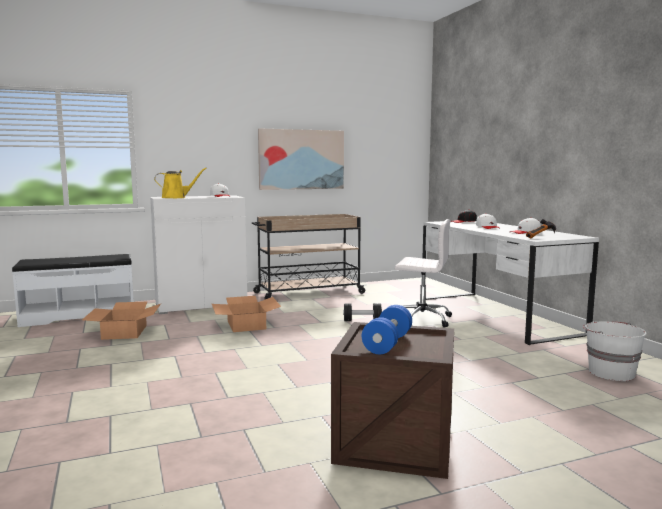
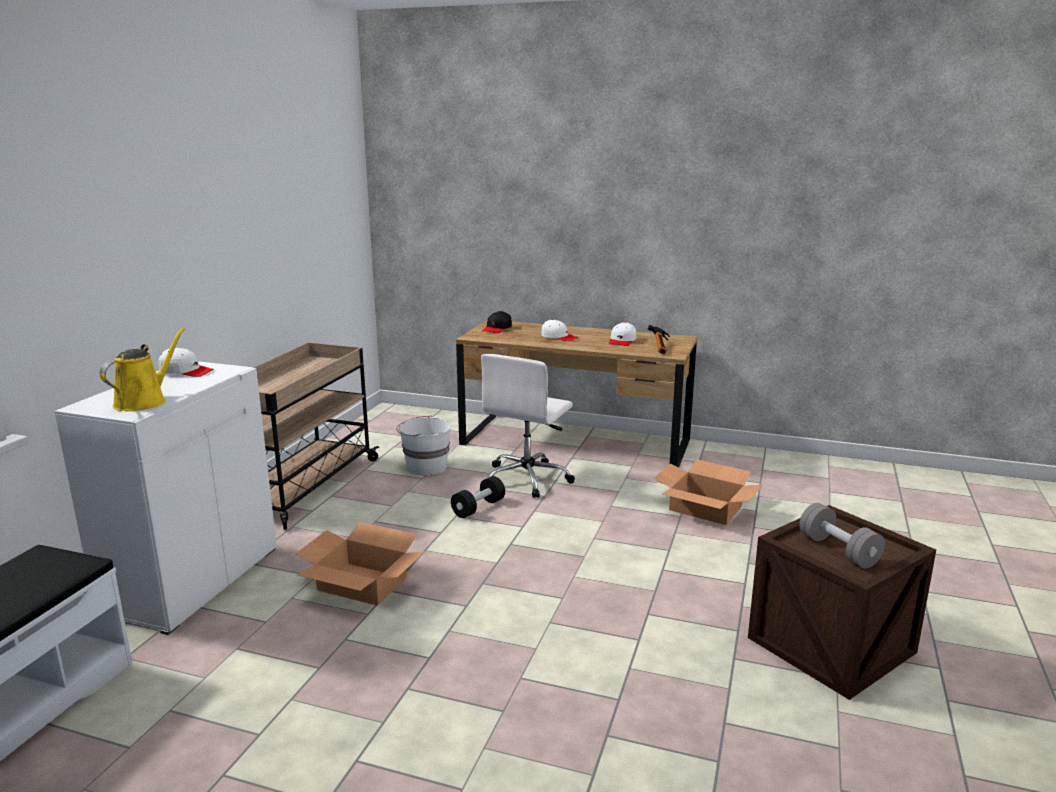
camera: 50 degrees left, 10 degrees up
cardboard box [82,302,161,340] -> cardboard box moved to [653,459,763,525]
picture [258,128,344,190] -> none
blue dumbbell [362,305,412,354] -> grey dumbbell [799,503,885,568]
white office chair [395,219,452,328] -> white office chair turned 150 degrees clockwise [481,354,575,498]
white desk [423,221,599,345] -> brown desk [456,321,697,468]
white bucket [583,321,647,381] -> white bucket moved to [396,415,451,476]

